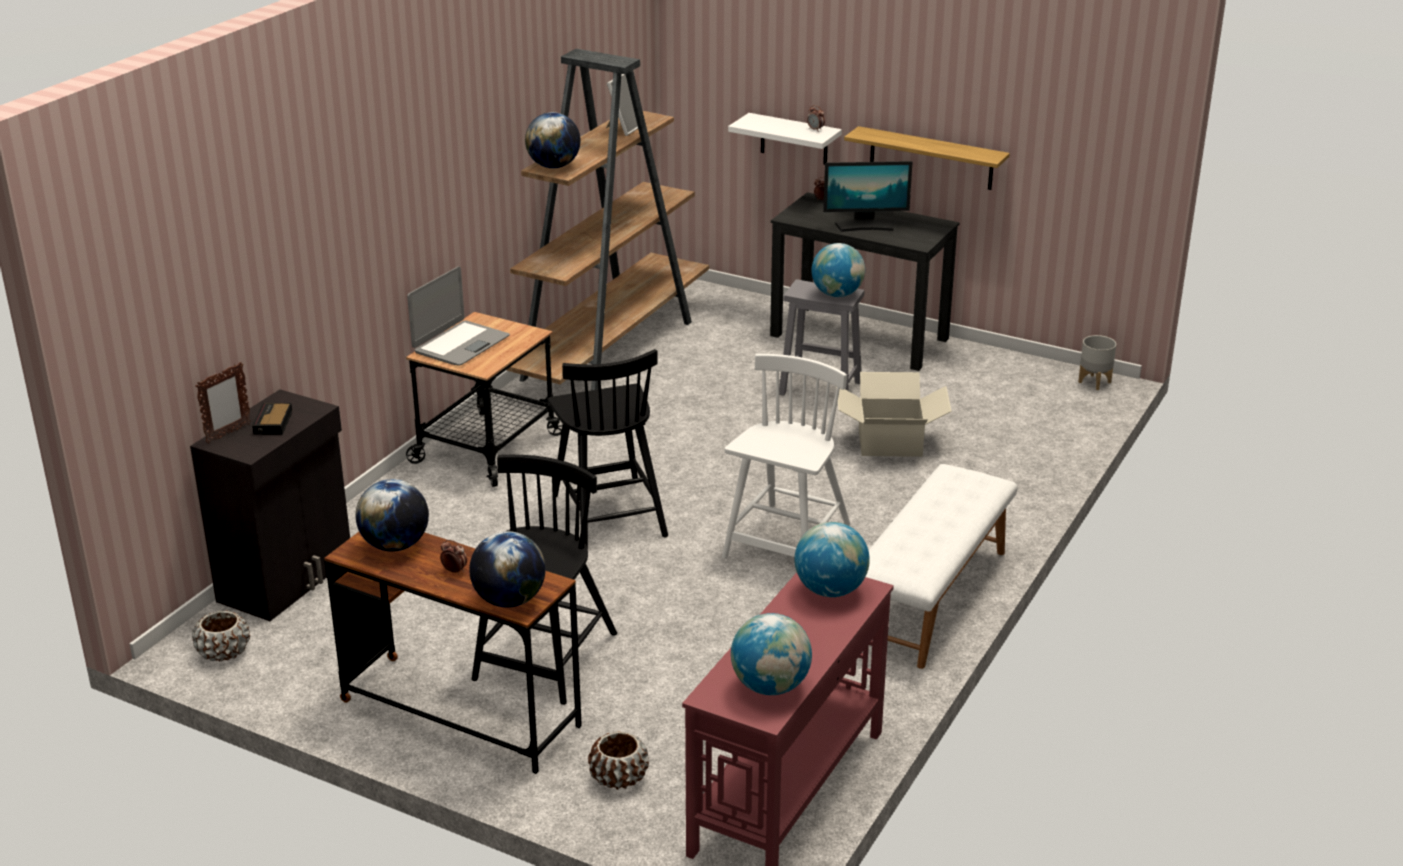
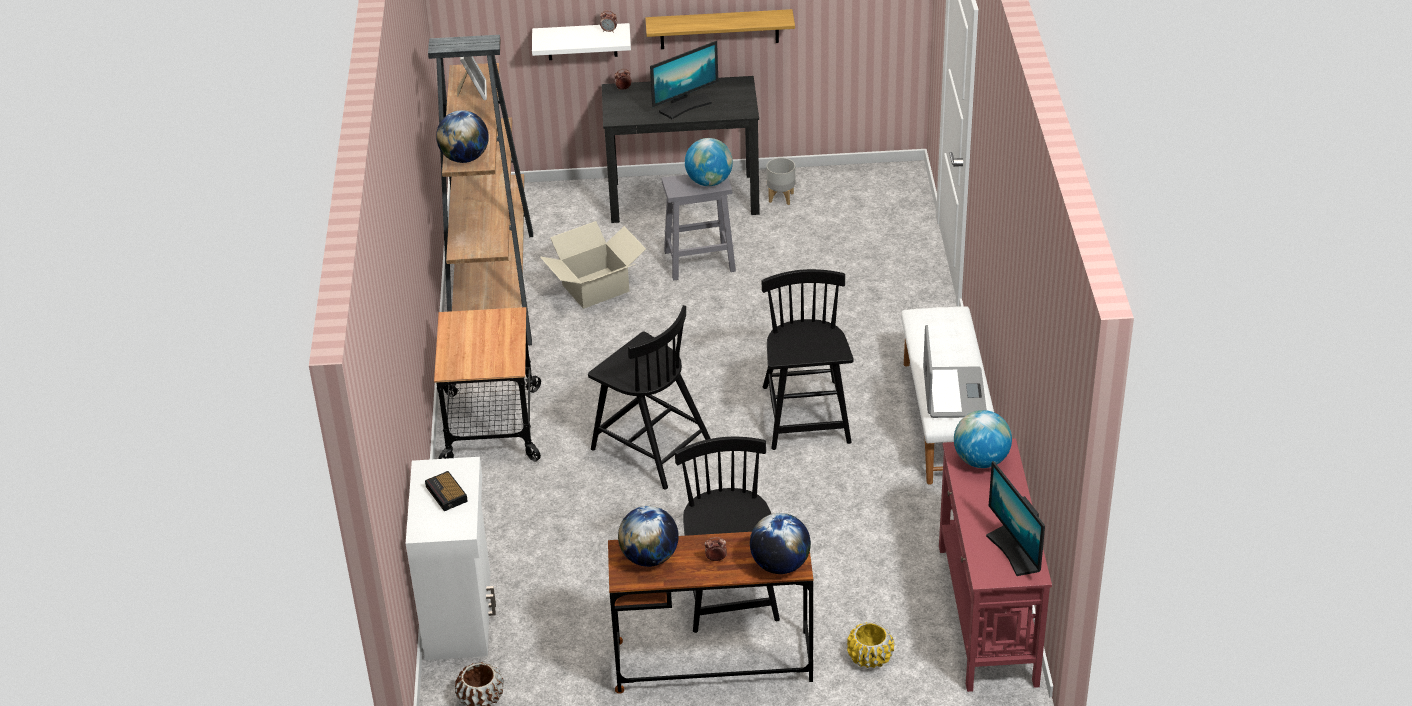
camera: 30 degrees left, 10 degrees up
black cabinet [190,389,350,621] -> white cabinet [406,457,496,660]
picture frame [196,362,251,444] -> none
laptop [407,267,510,366] -> laptop moved to [923,325,987,418]
brown planter [588,731,649,790] -> yellow planter [847,622,894,668]
white chair [722,354,851,559] -> black chair [762,269,854,450]
globe [731,613,812,695] -> monitor [986,461,1045,576]
cardboard box [836,372,952,457] -> cardboard box moved to [540,221,646,309]
grey planter [1078,335,1116,390] -> grey planter moved to [767,157,795,205]

